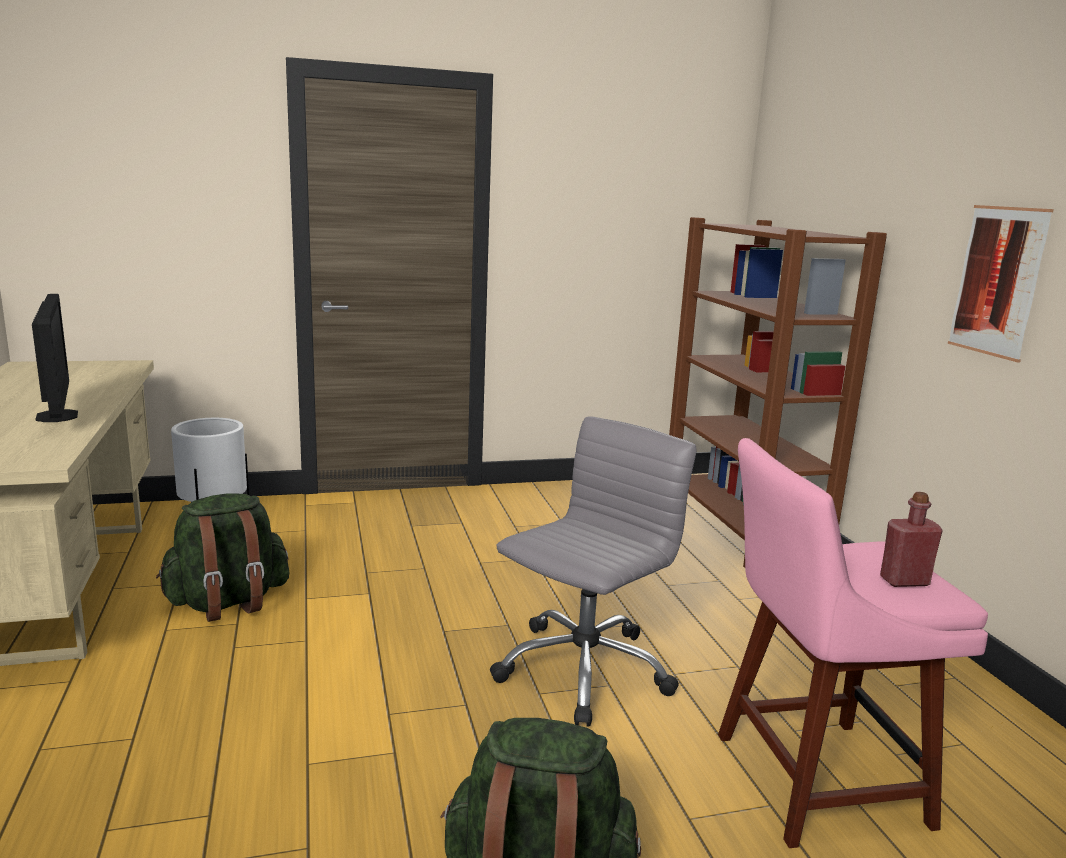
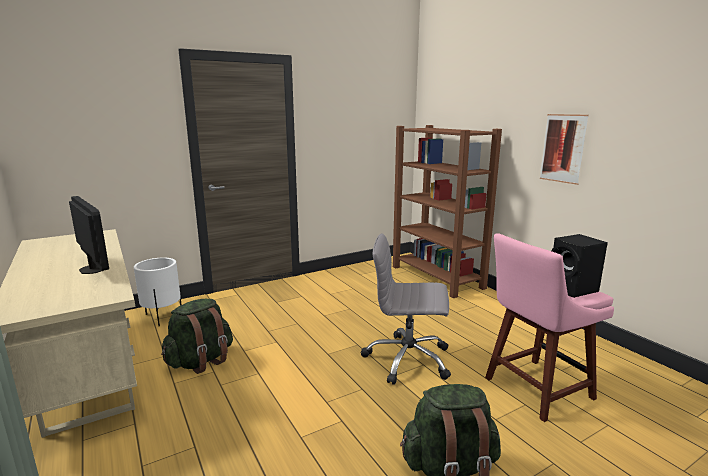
camera: 15 degrees left, 0 degrees up
grey office chair [490,416,697,727] -> grey office chair turned 105 degrees counterclockwise [361,234,451,385]
red bottle [880,492,943,587] -> black speaker [551,234,608,298]

